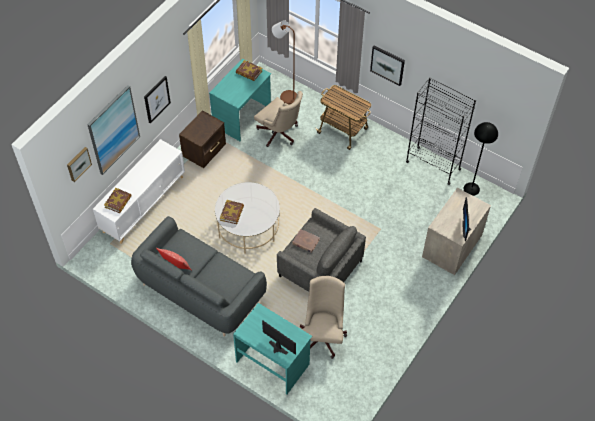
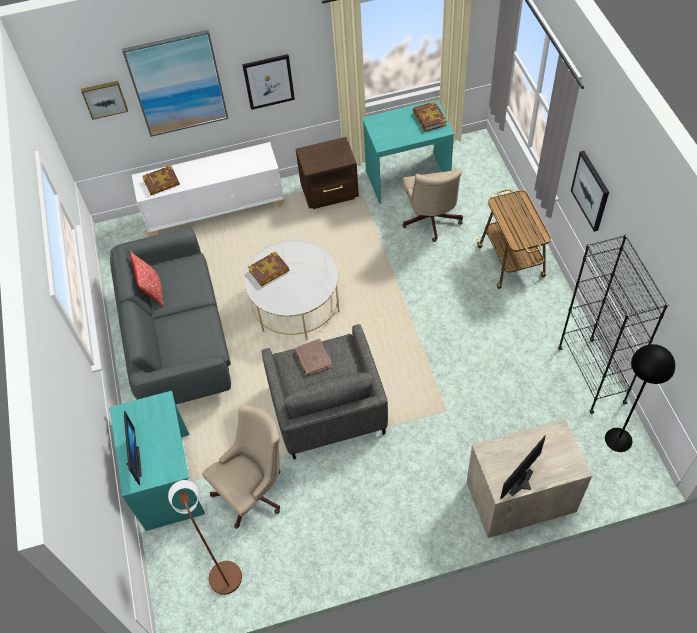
camera: 45 degrees right, 0 degrees up
brown floor lamp [272,20,297,105] -> brown floor lamp moved to [168,480,242,595]

